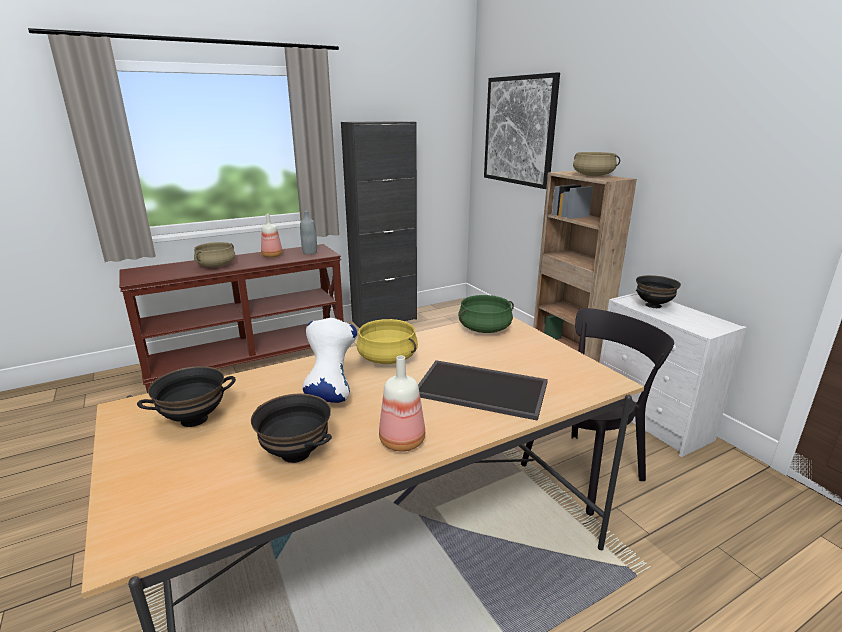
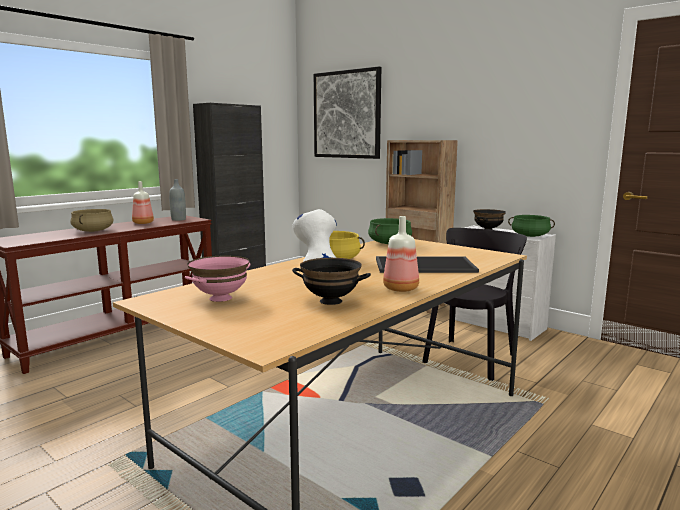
camera: 20 degrees left, 10 degrees down
black bowl [137,366,236,427] -> pink bowl [185,256,251,302]
beige cooking pot [573,152,620,176] -> none
none -> green cooking pot [508,215,555,237]

